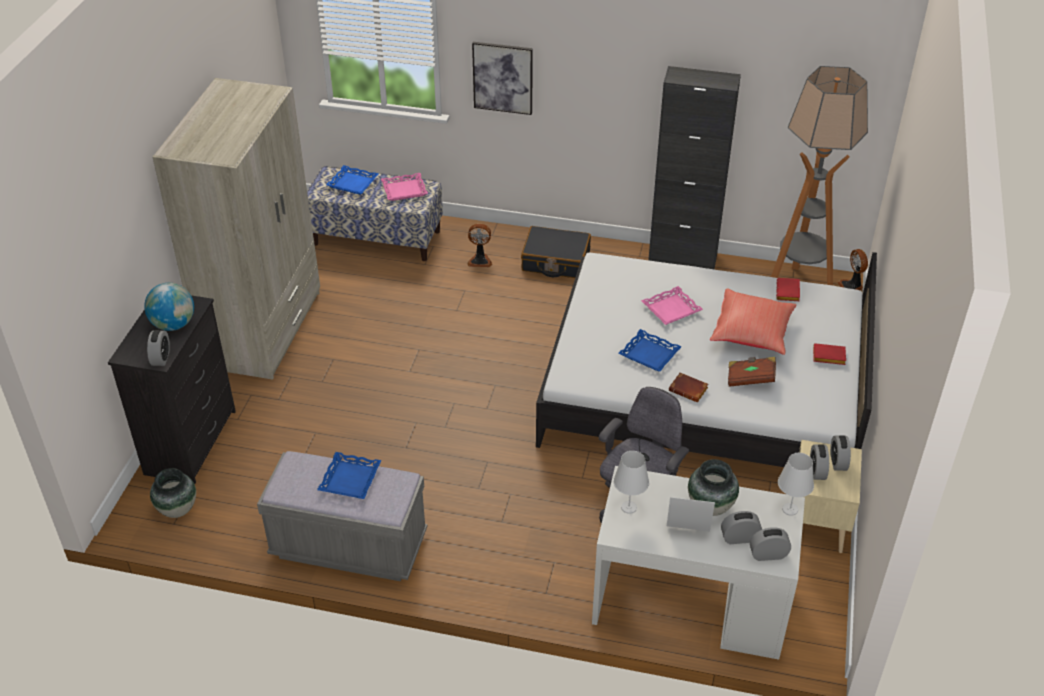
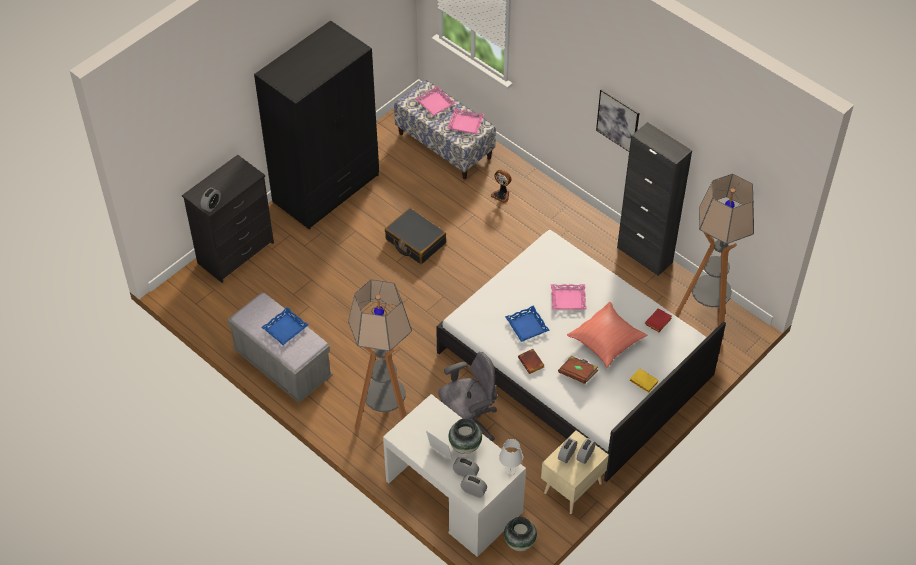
camera: 30 degrees right, 10 degrees up
globe [144,283,194,331] -> none
vase [150,468,196,518] -> vase moved to [504,517,537,551]
beige wardrobe [152,78,320,380] -> black wardrobe [254,20,379,230]
blue tray [326,165,378,195] -> pink tray [415,86,456,116]
picture [472,42,533,115] -> picture moved to [596,89,640,152]
black suitcase [521,226,591,278] -> black suitcase moved to [385,208,446,264]
white table lamp [613,451,649,514] -> none
red book [813,343,846,365] -> yellow book [630,368,659,393]
fan [837,249,868,290] -> none
none -> floor lamp [348,279,412,431]

